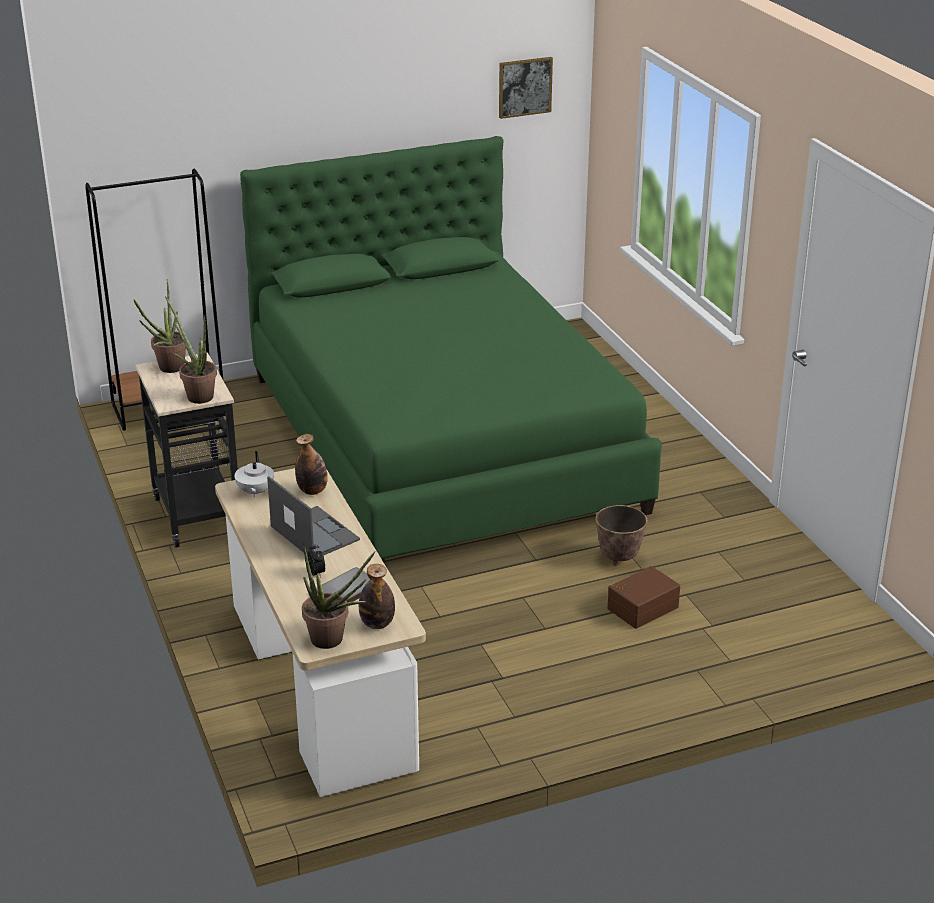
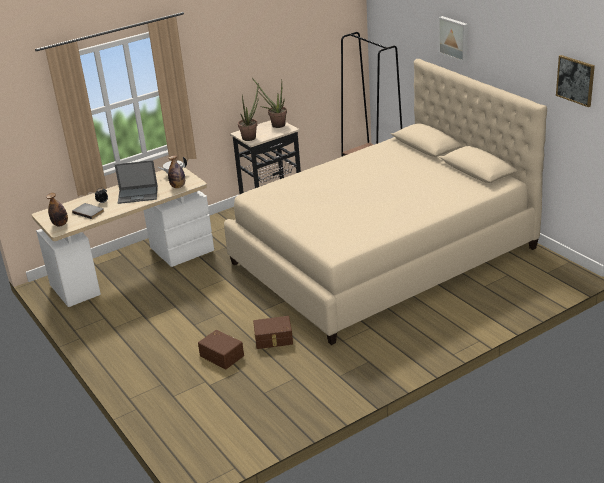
camera: 80 degrees right, 0 degrees up
green bed [240,136,662,562] -> beige bed [224,59,547,345]
laptop [267,476,360,556] -> laptop turned 45 degrees clockwise [115,160,158,204]
potted plant [302,543,376,649] -> none
planter [595,505,647,566] -> brown storage box [253,316,293,349]
none -> picture [439,16,468,62]

